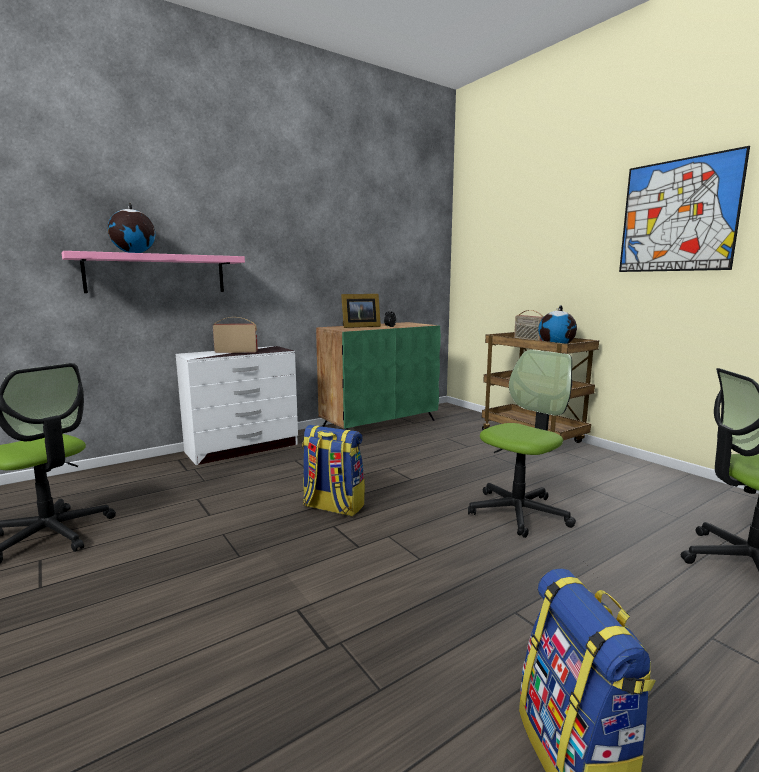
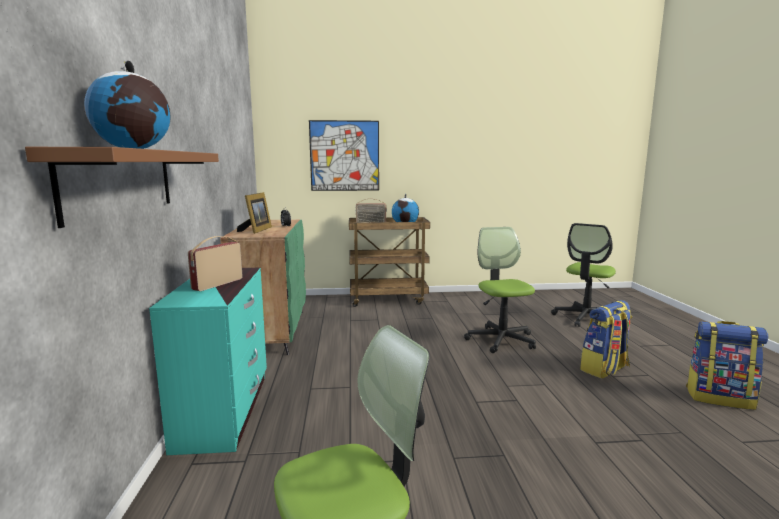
camera: 60 degrees left, 0 degrees up
pink shelf [62,251,245,293] -> brown shelf [25,147,219,228]
white dresser [176,346,298,465] -> turquoise dresser [149,268,267,455]
backpack [302,425,365,516] -> backpack moved to [580,300,632,379]
picture [619,146,750,272] -> picture moved to [309,120,379,191]

